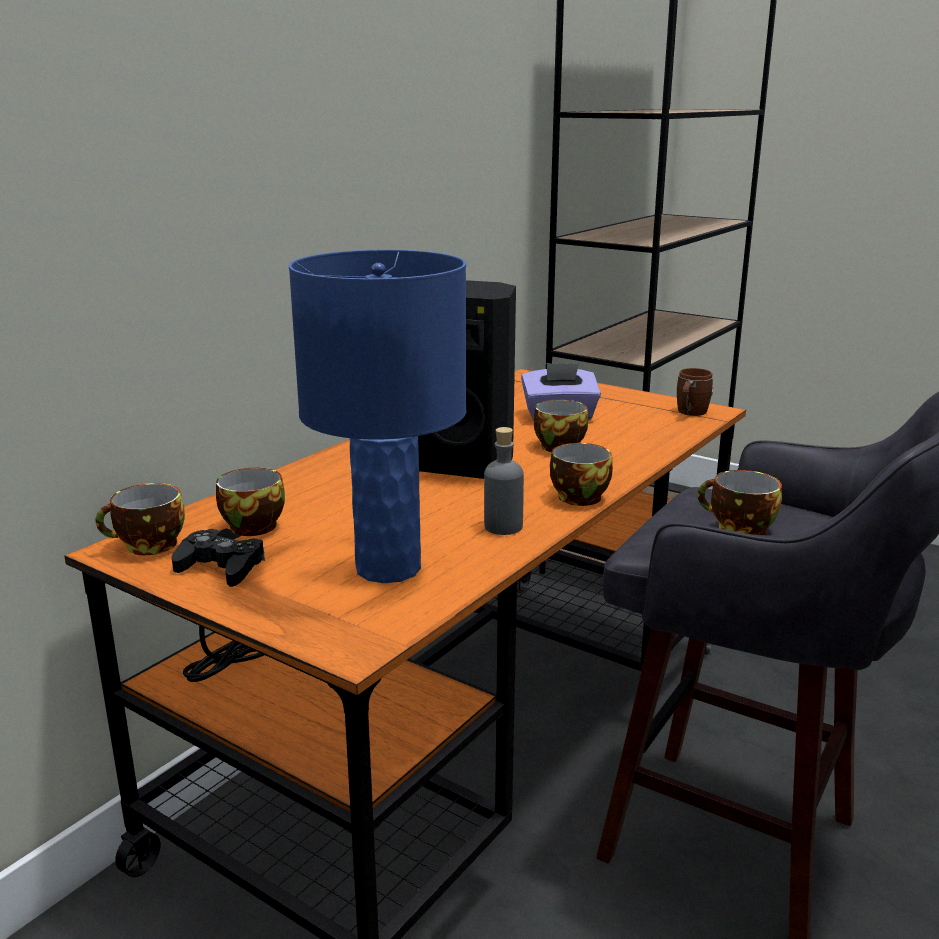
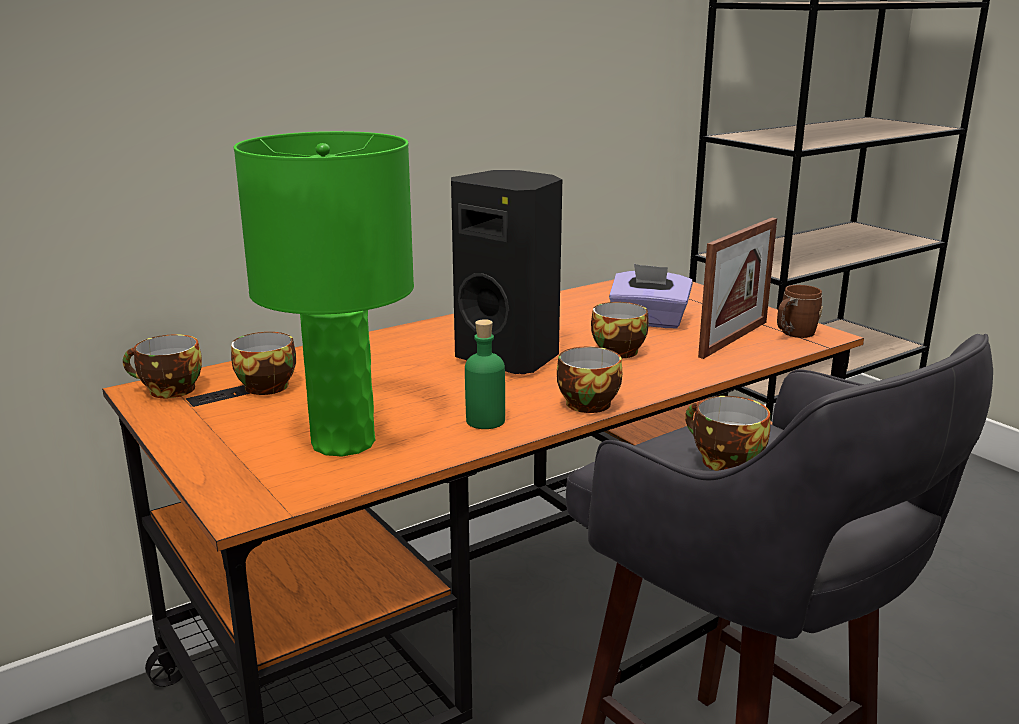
camera: 20 degrees right, 0 degrees up
black game controller [172,529,265,587] -> none
blue table lamp [289,250,466,583] -> green table lamp [234,131,414,457]
grey bottle [484,427,524,535] -> green bottle [465,319,505,429]
none -> picture frame [698,218,777,359]

